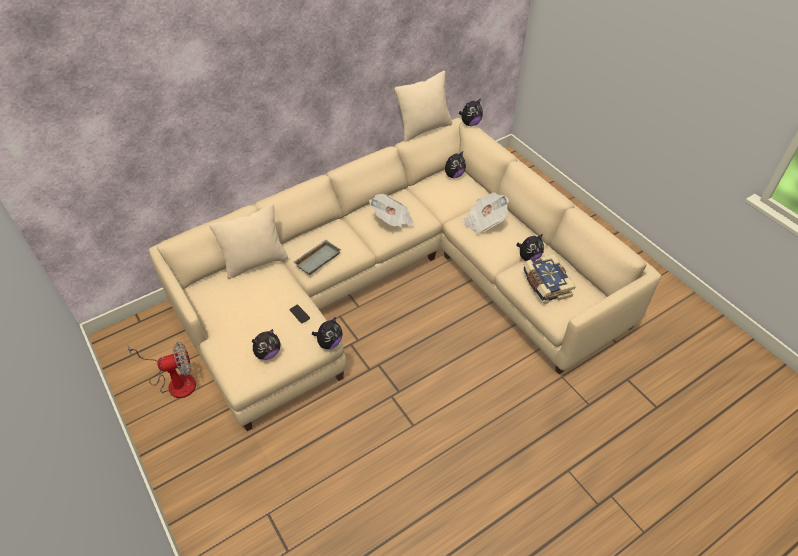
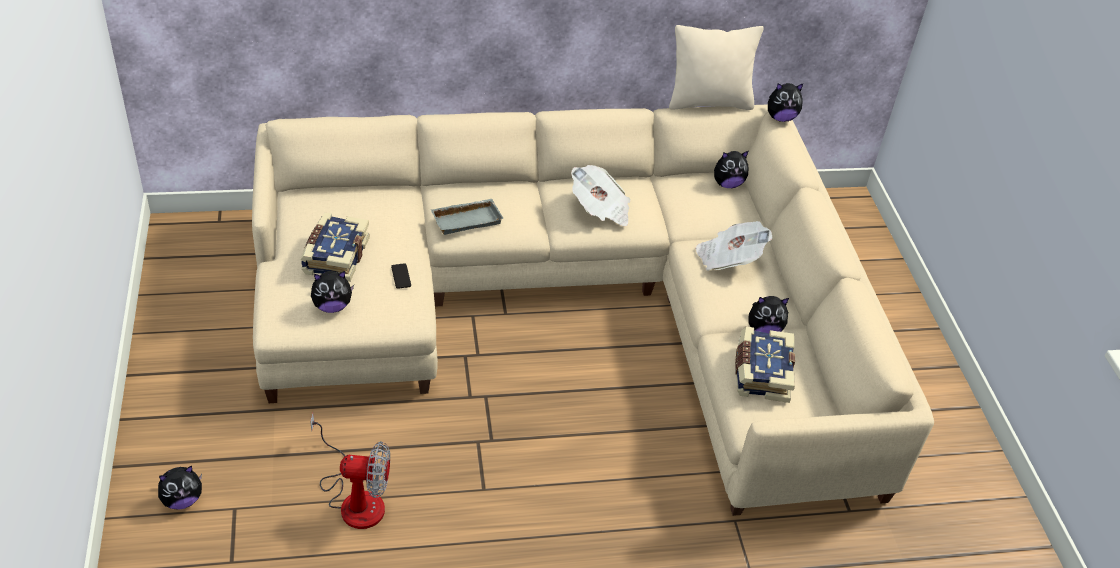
camera: 20 degrees right, 5 degrees down
fan [127,342,196,398] -> fan moved to [310,413,390,529]
beige pillow [209,204,288,279] -> none
plush toy [312,317,343,349] -> plush toy moved to [158,466,202,510]
none -> book [301,213,370,282]

